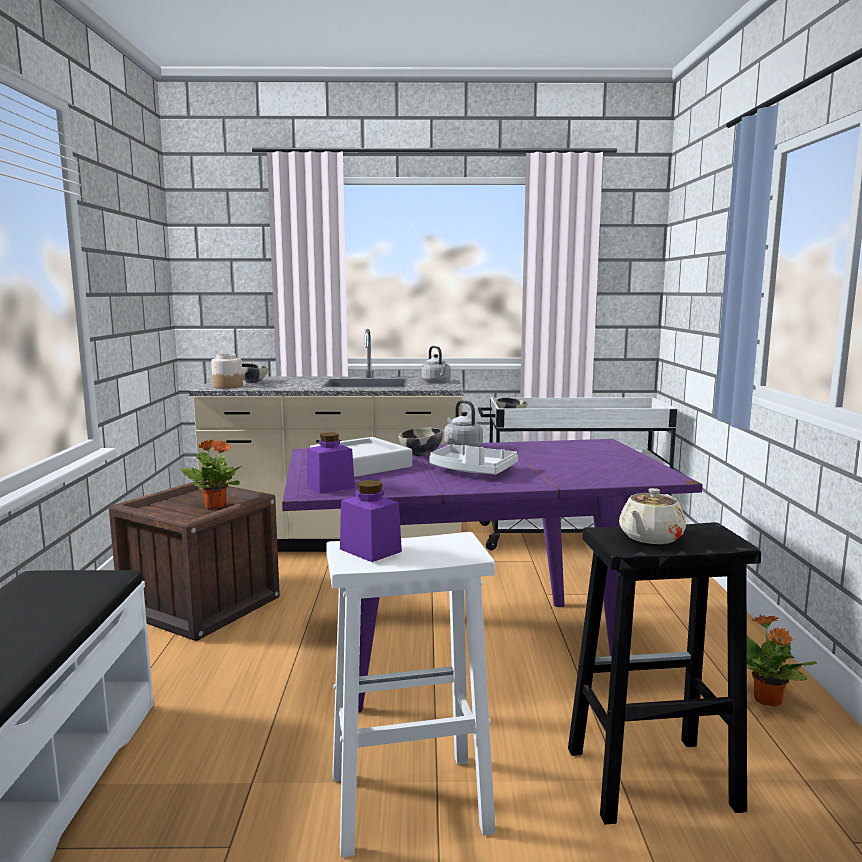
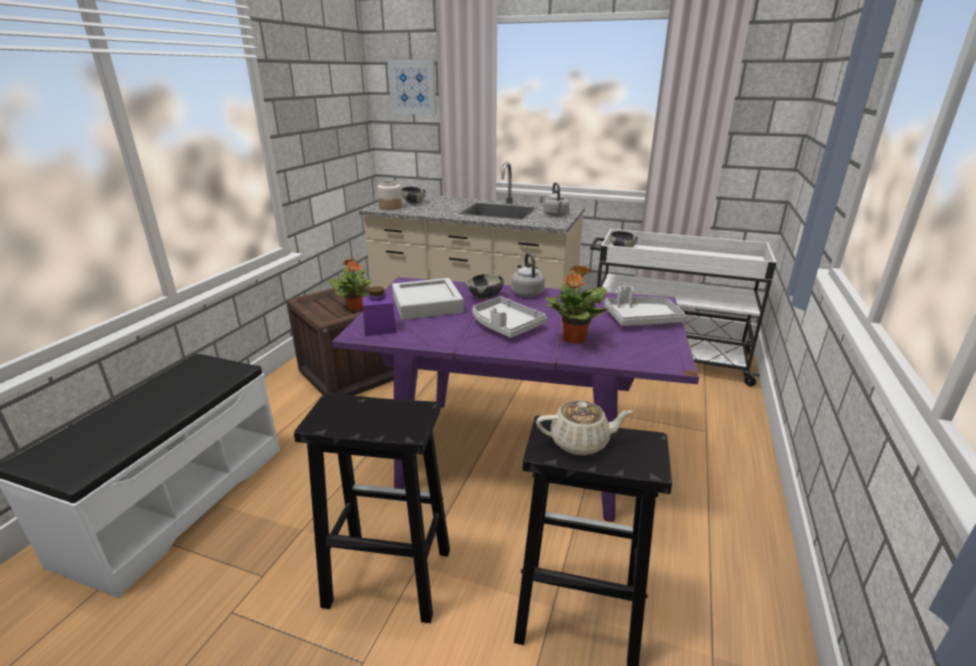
camera: 20 degrees right, 15 degrees up
white stool [326,532,496,858] -> black stool [294,393,450,623]
purple jar [340,480,402,562] -> none
beige teapot [619,488,686,544] -> beige teapot turned 150 degrees counterclockwise [536,400,633,456]
potted plant [747,615,817,706] -> potted plant moved to [545,265,607,344]
none -> picture [388,60,437,115]
none -> grey tray [604,286,686,326]

